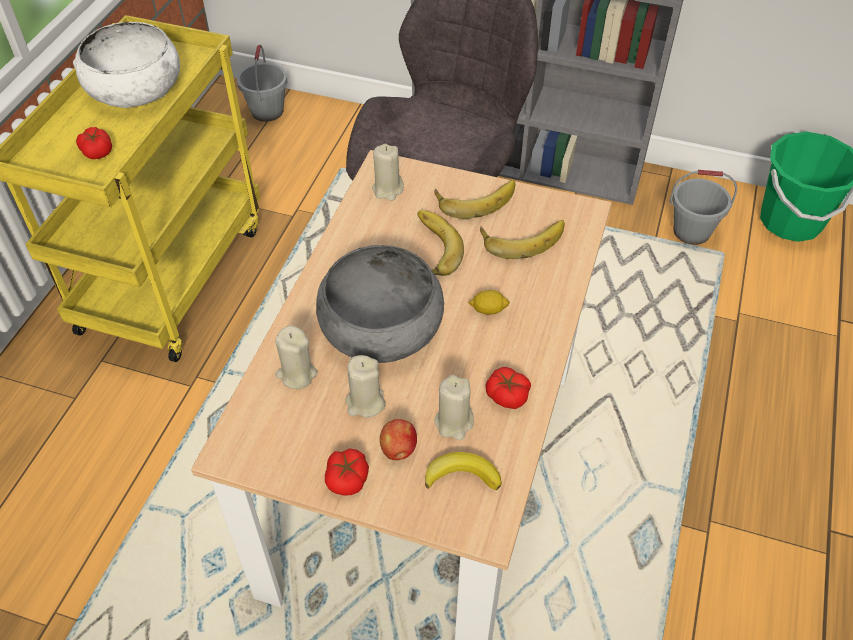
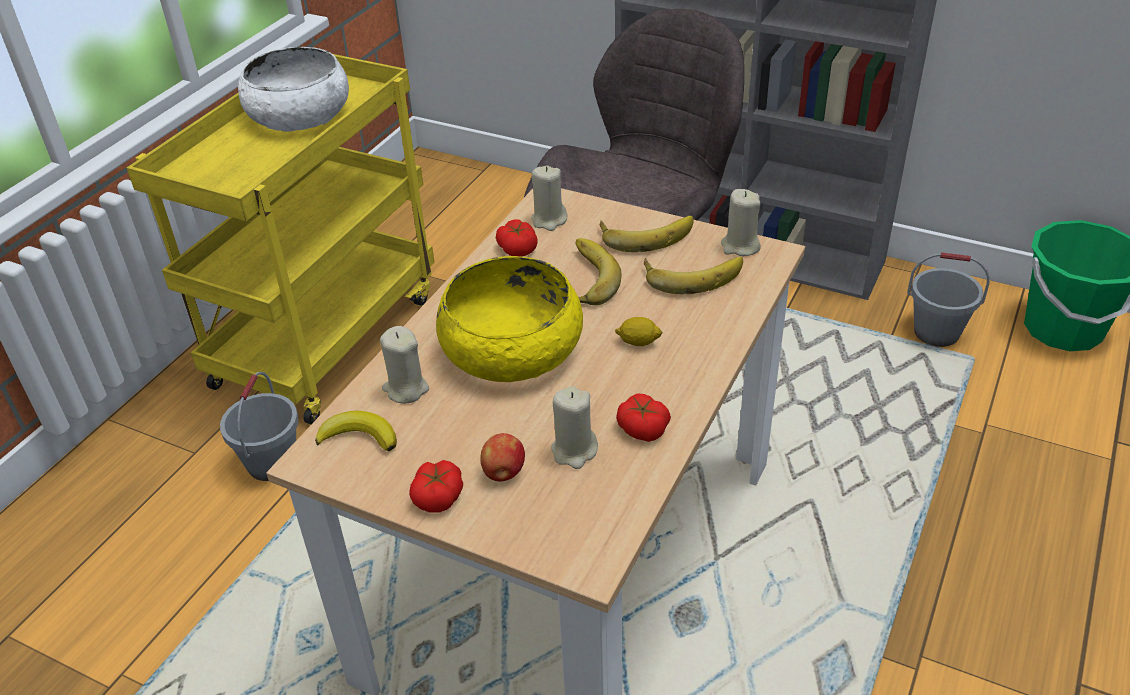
camera: 10 degrees right, 10 degrees down
tomato [76,127,112,159] -> tomato moved to [496,219,538,257]
grey bucket [237,44,287,122] -> grey bucket moved to [220,371,299,481]
grey bowl [316,245,444,363] -> yellow bowl [436,256,583,382]
beige candle [345,355,386,418] -> beige candle moved to [721,189,761,256]
banana [425,452,502,490] -> banana moved to [315,411,397,451]

